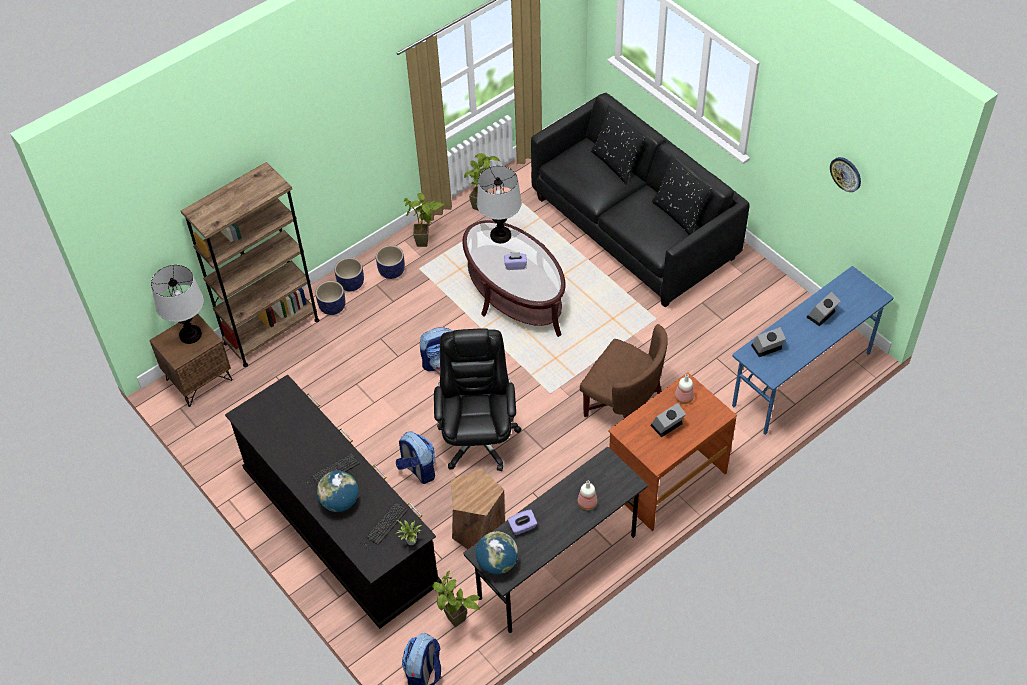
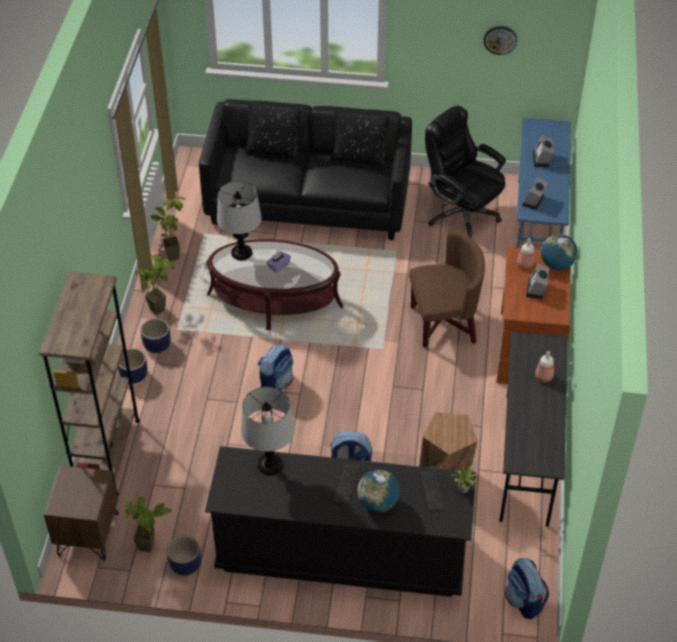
camera: 45 degrees left, 5 degrees down
table lamp [151,265,204,344] -> table lamp moved to [241,387,295,475]
planter [315,281,345,315] -> planter moved to [167,536,201,576]
potted plant [432,571,480,627] -> potted plant moved to [124,497,173,552]
black office chair [434,328,522,471] -> black office chair moved to [425,106,506,238]
globe [476,531,518,574] -> globe moved to [541,234,578,270]
purple tissue box [507,509,537,535] -> none

